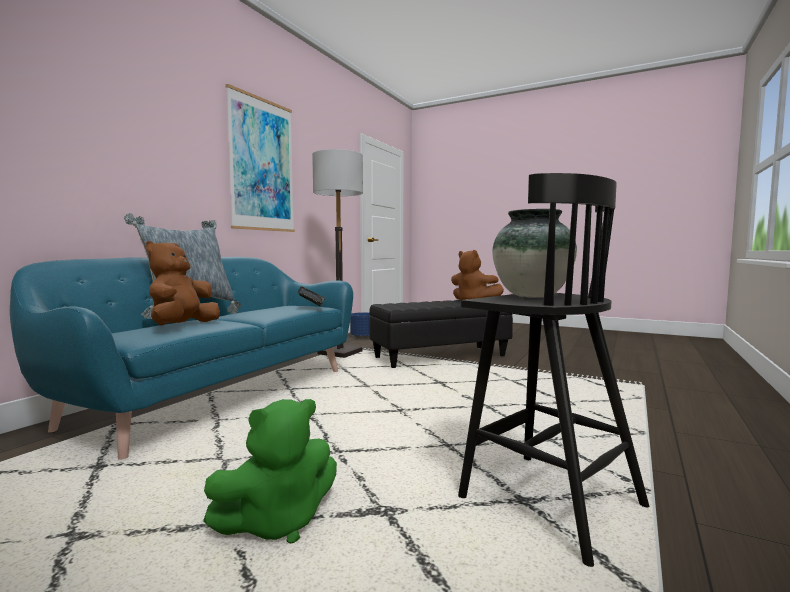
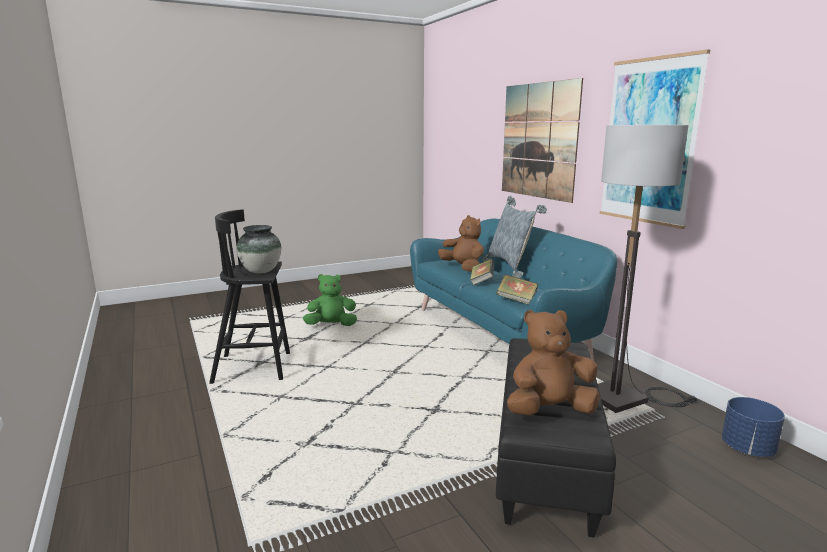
camera: 125 degrees right, 10 degrees up
green plush toy [203,399,337,543] -> green plush toy turned 75 degrees clockwise [303,274,357,326]
none -> book [470,259,494,286]
none -> picture [502,78,583,203]

